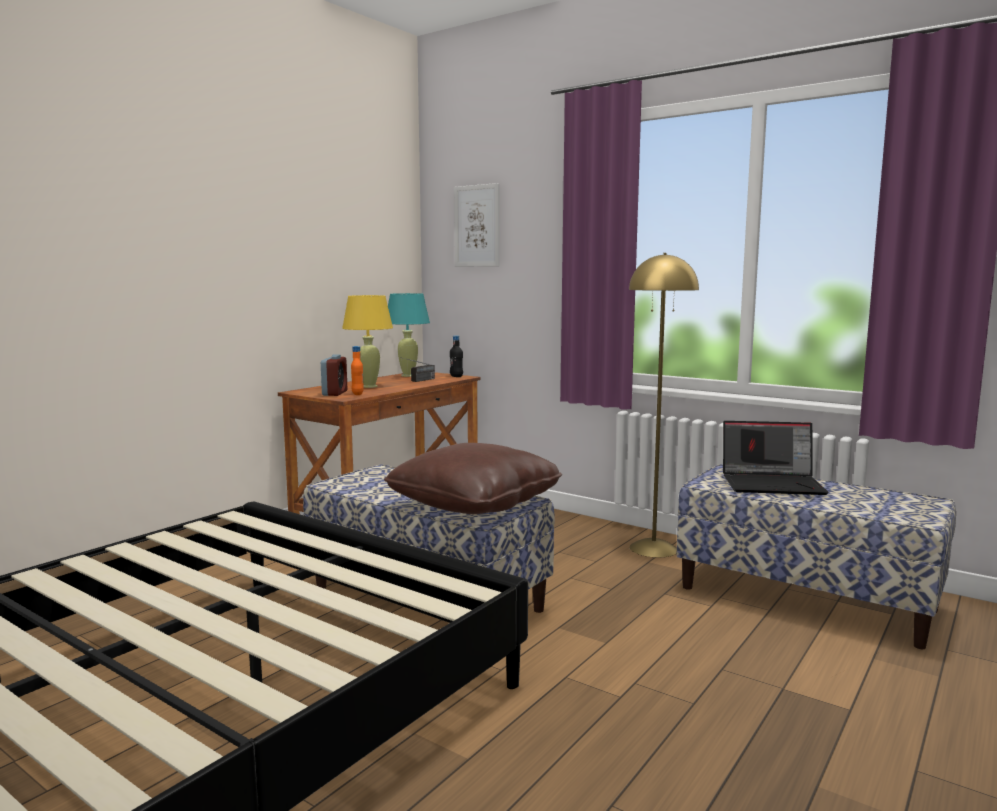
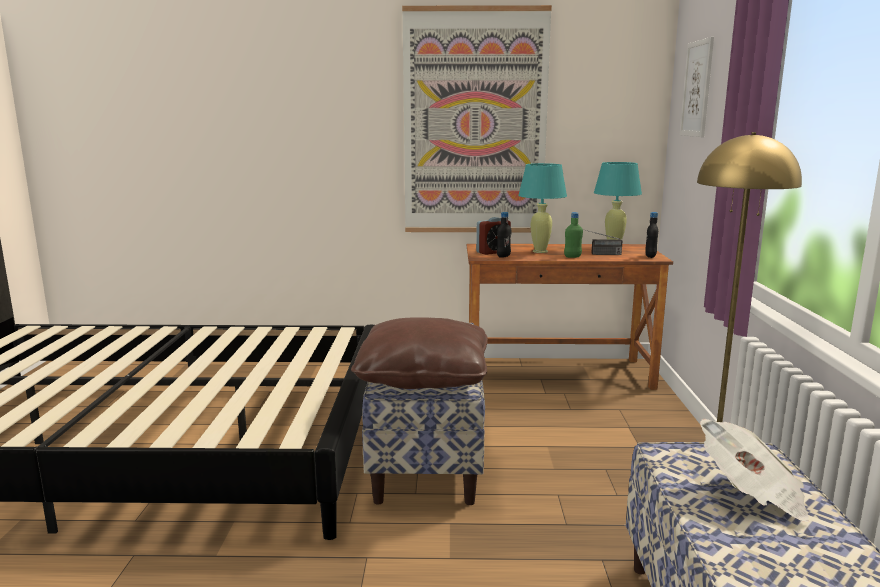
camera: 55 degrees right, 5 degrees up
yellow table lamp [342,295,393,388] -> turquoise table lamp [518,163,567,253]
orange bottle [351,346,364,395] -> black bottle [497,212,511,258]
laptop [723,421,829,495] -> newspaper [700,419,809,522]
none -> picture [402,5,552,232]
none -> green bottle [564,212,583,258]

